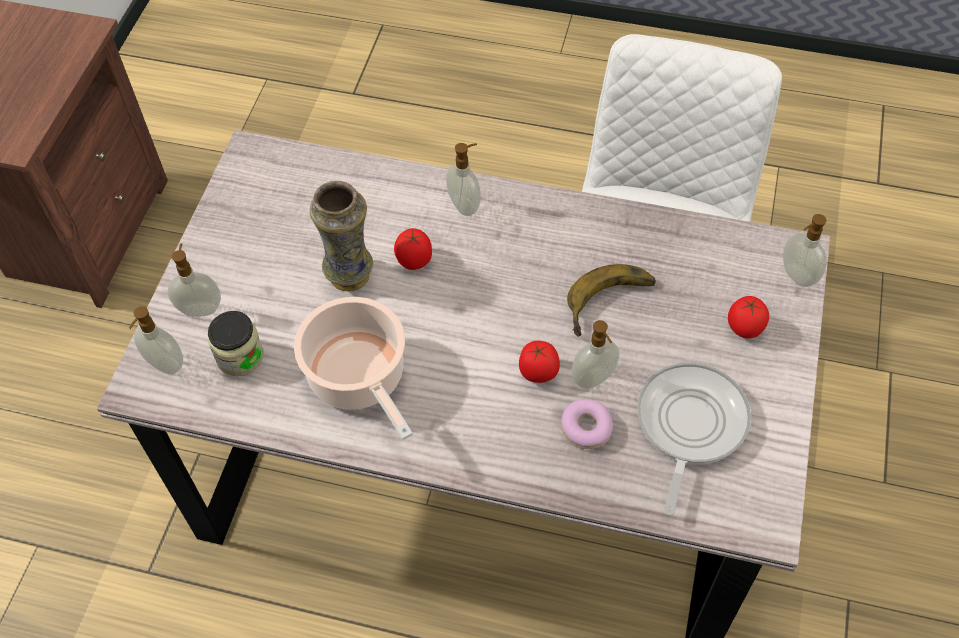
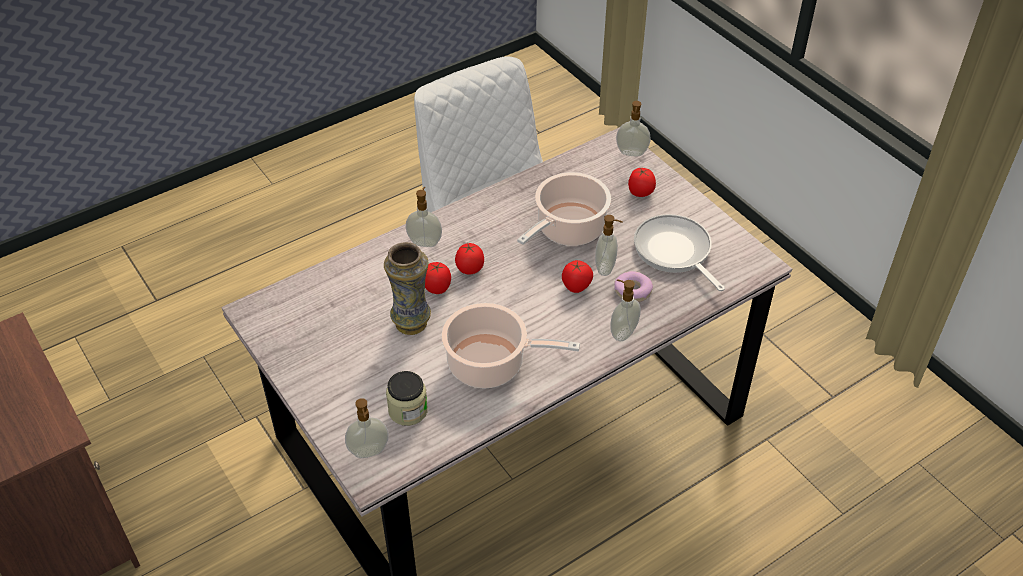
camera: 50 degrees left, 10 degrees down
soap dispenser [167,244,221,317] -> soap dispenser moved to [610,279,641,341]
banana [567,264,656,337] -> cooking pot [517,172,611,246]
none -> tomato [455,242,484,274]

